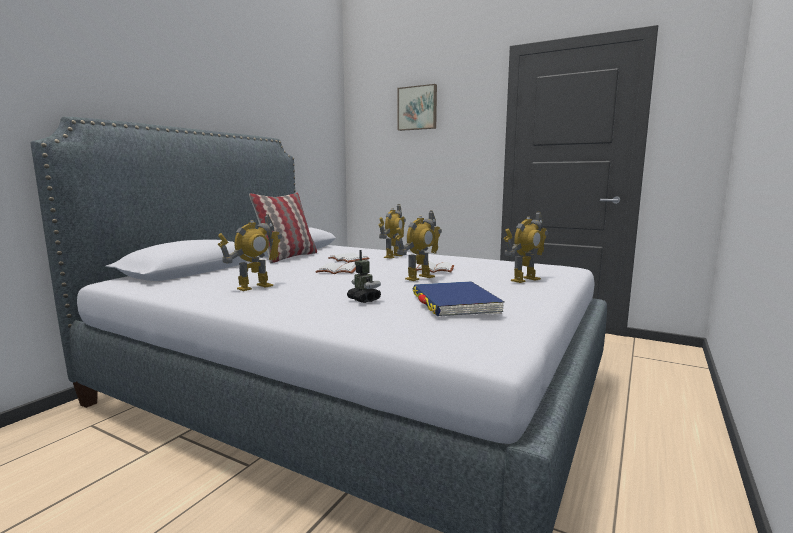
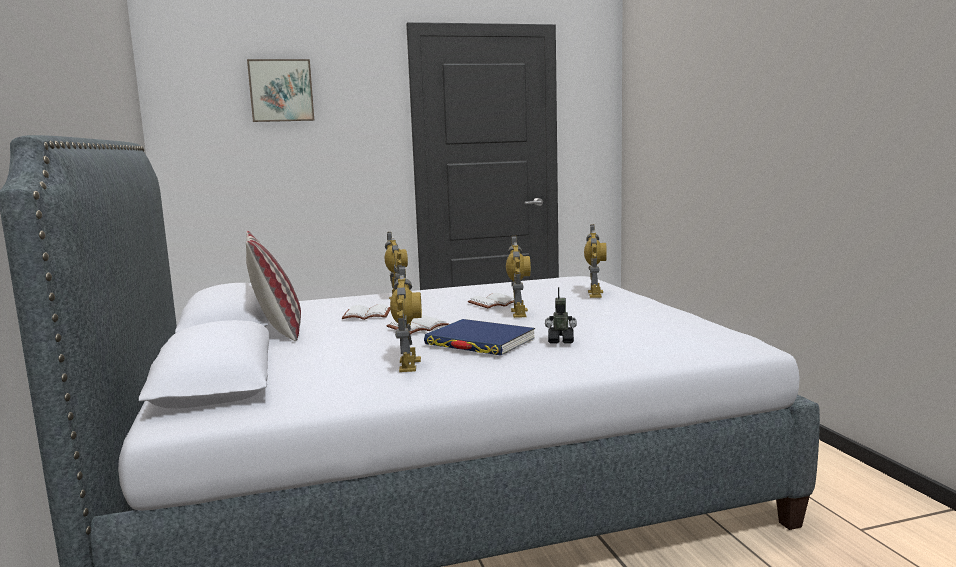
camera: 45 degrees left, 0 degrees up
blue book [413,281,505,316] -> blue book moved to [424,319,535,356]

